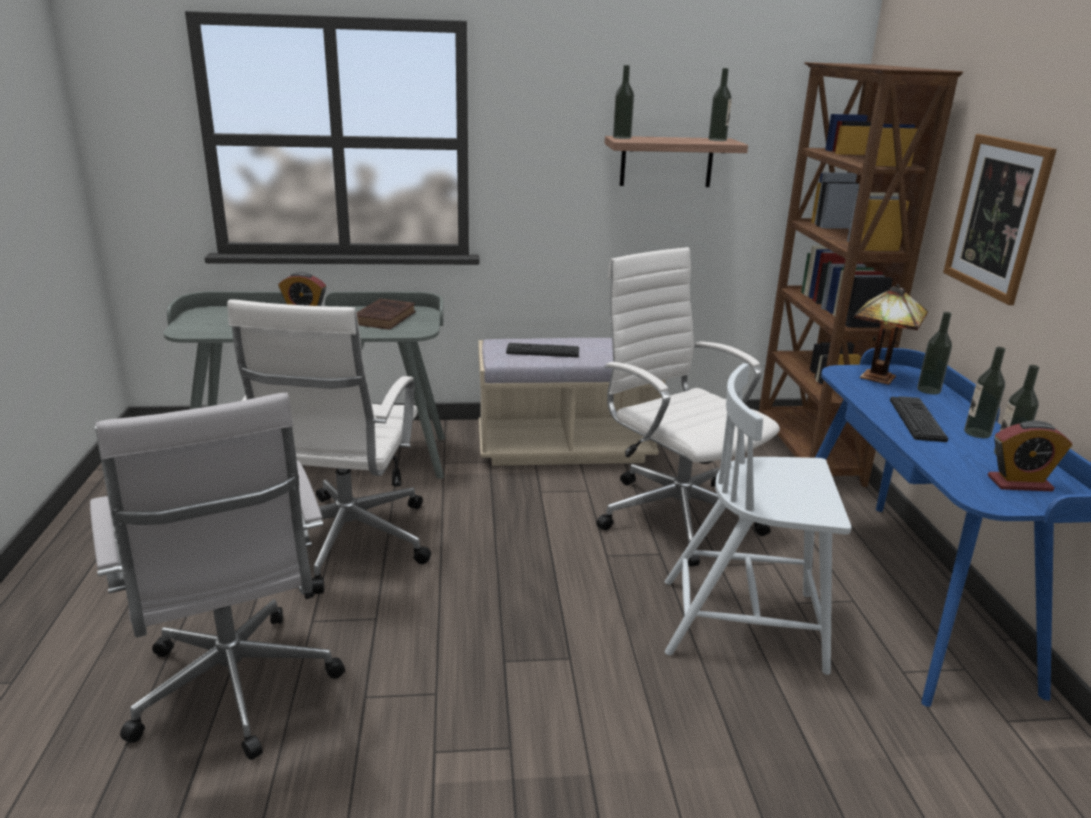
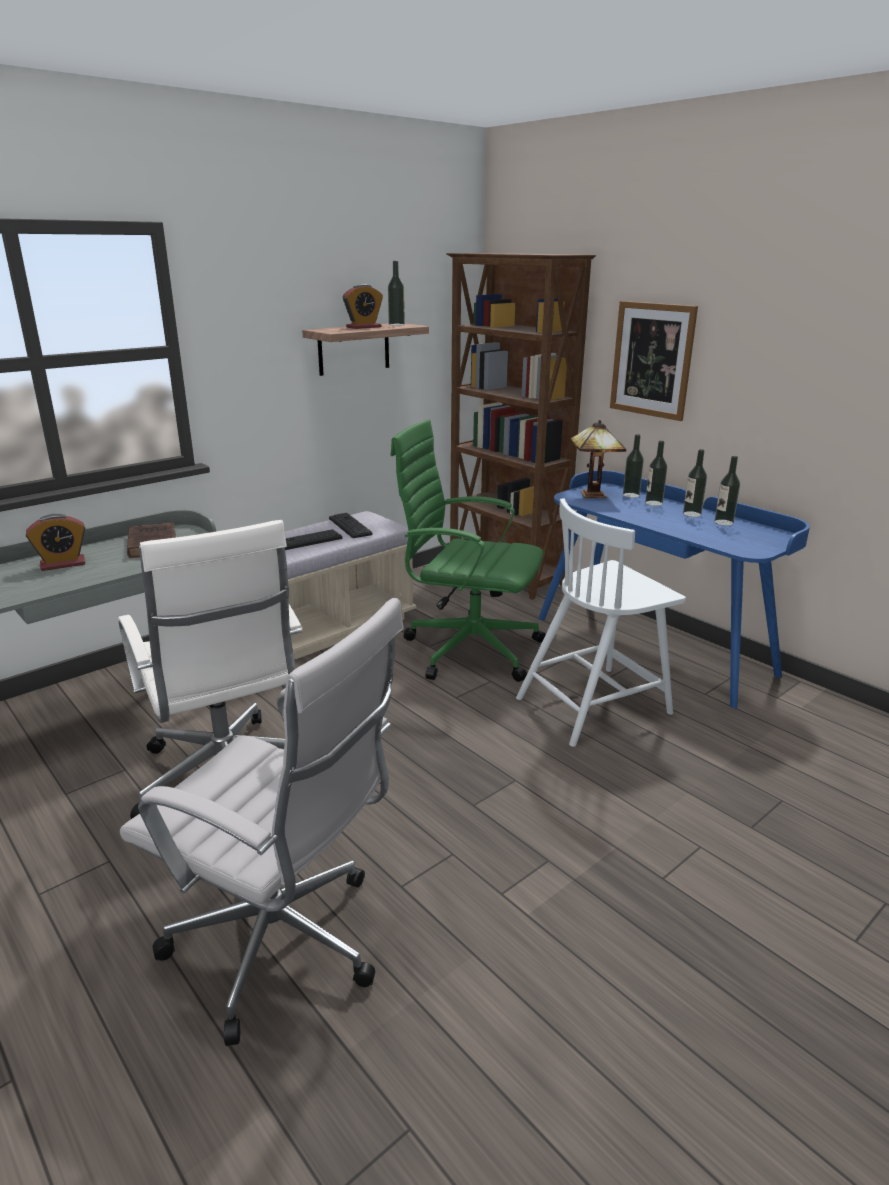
camera: 35 degrees left, 0 degrees up
white office chair [596,247,780,566] -> green office chair [391,419,546,682]
bottle [613,65,634,139] -> bottle moved to [645,441,667,506]
keyboard [890,396,948,442] -> keyboard moved to [329,513,373,538]
alarm clock [988,420,1073,491] -> alarm clock moved to [343,284,383,329]

